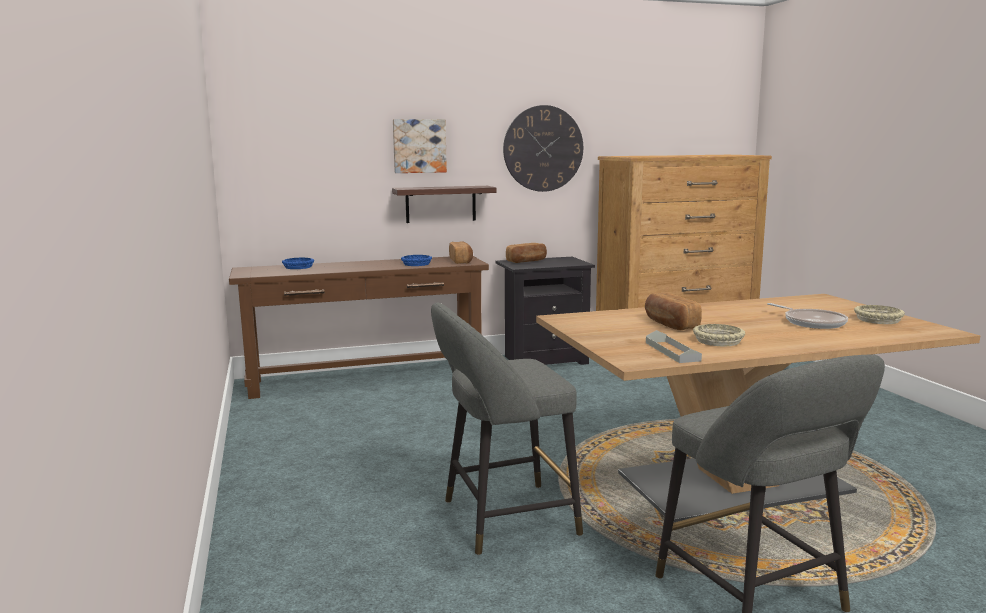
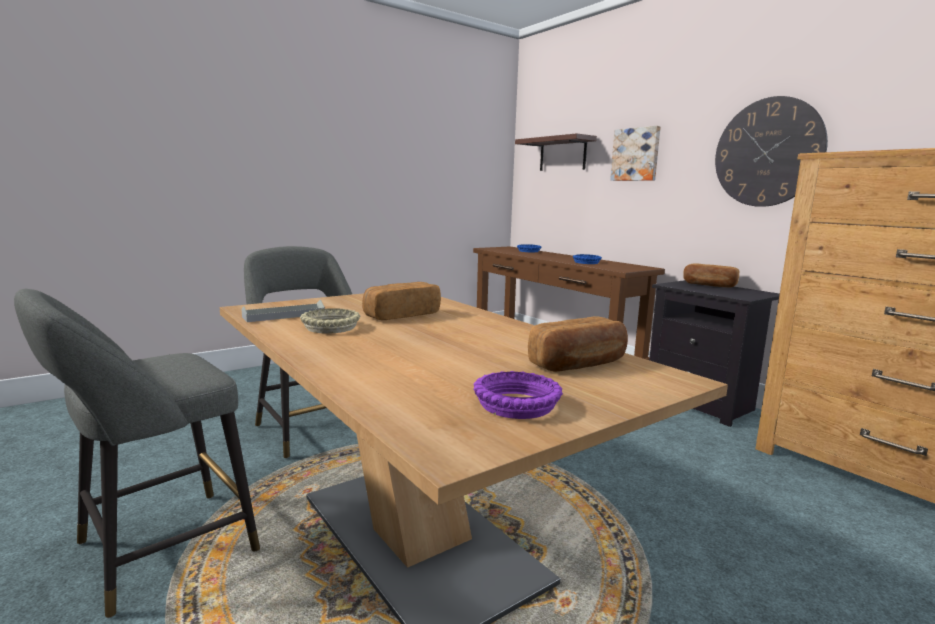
camera: 70 degrees right, 0 degrees up
shelf [392,186,497,223] -> shelf moved to [515,133,597,171]
bread [449,241,473,264] -> bread moved to [528,316,628,372]
frying pan [767,303,848,329] -> none
beige bowl [854,305,905,324] -> purple bowl [473,371,563,419]

